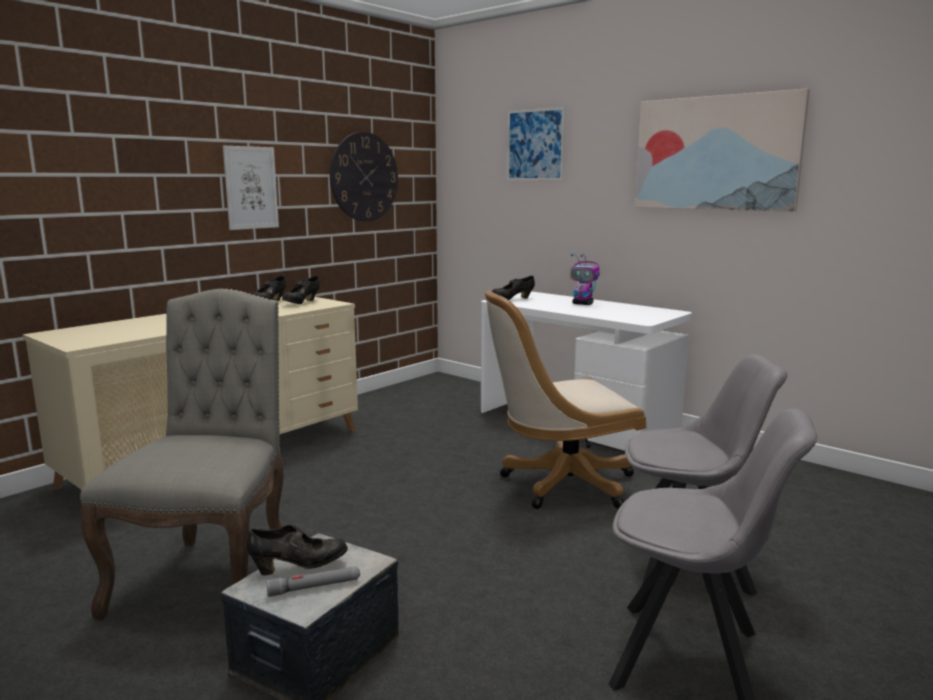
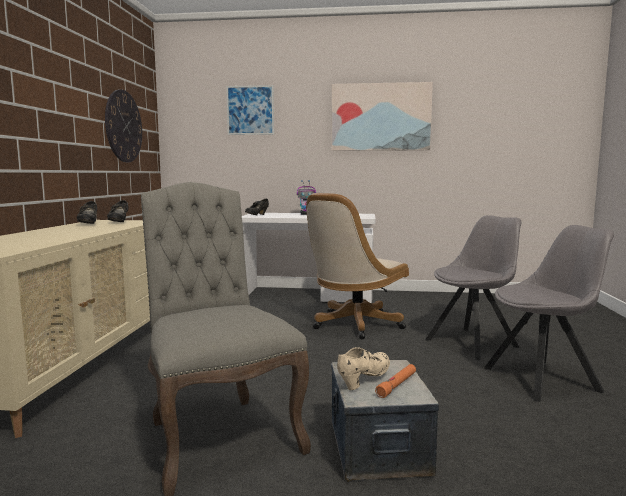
camera: 35 degrees left, 5 degrees down
picture [223,146,279,230] -> none
black shoe [247,525,348,575] -> beige shoe [337,347,390,390]
grey flashlight [266,566,360,597] -> orange flashlight [375,364,416,398]

